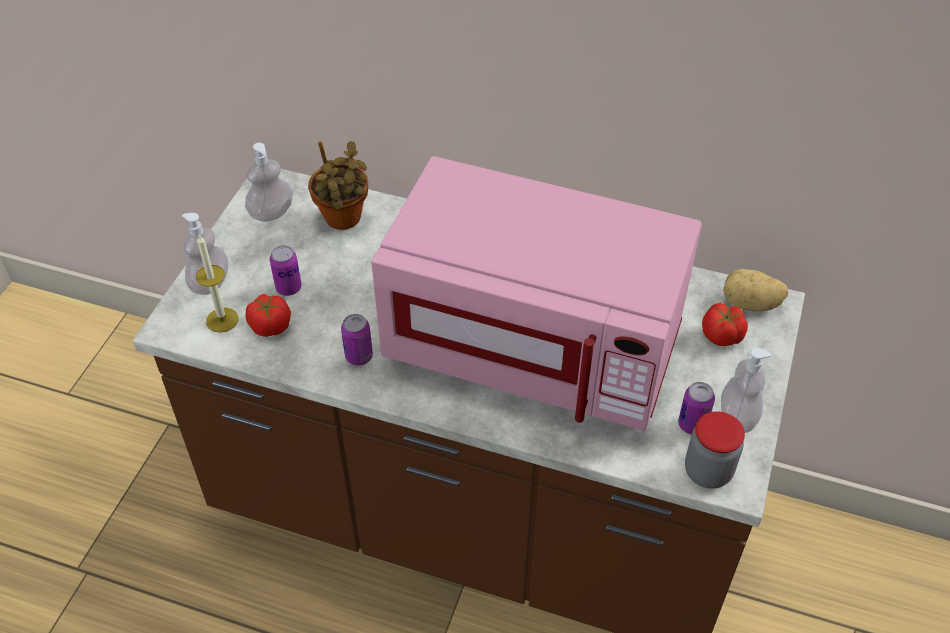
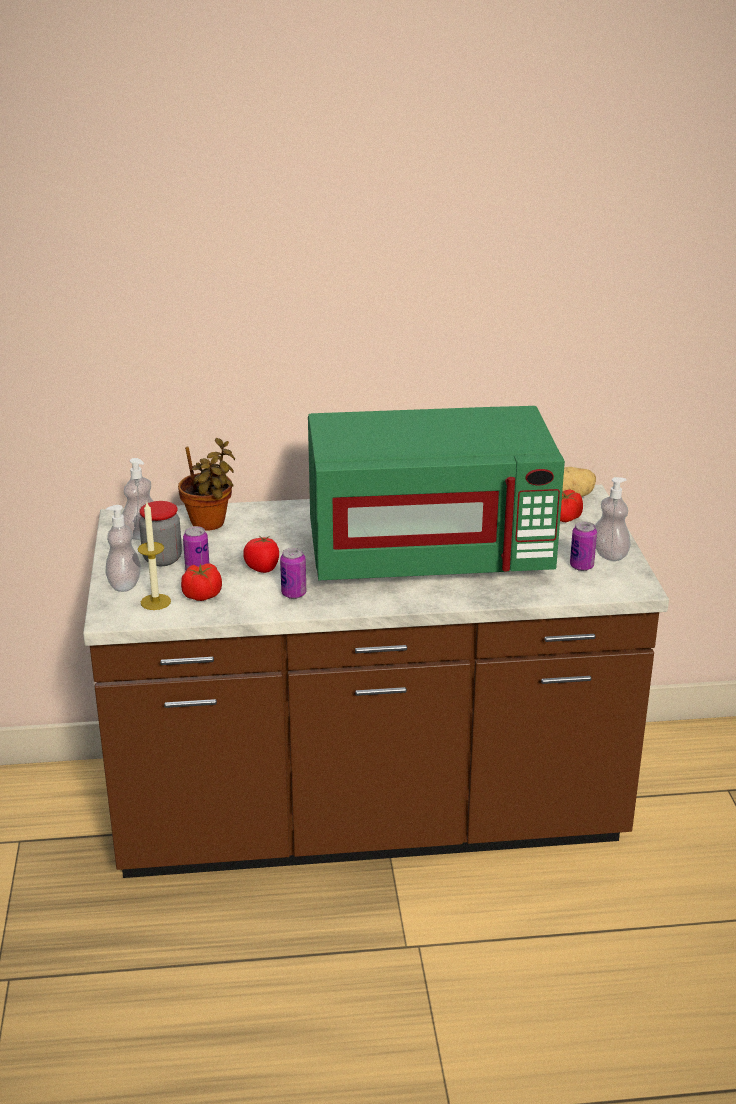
camera: 25 degrees left, 20 degrees down
pink microwave [371,156,702,431] -> green microwave [308,406,565,580]
jar [685,411,745,489] -> jar moved to [139,501,182,566]
none -> tomato [243,535,279,573]

